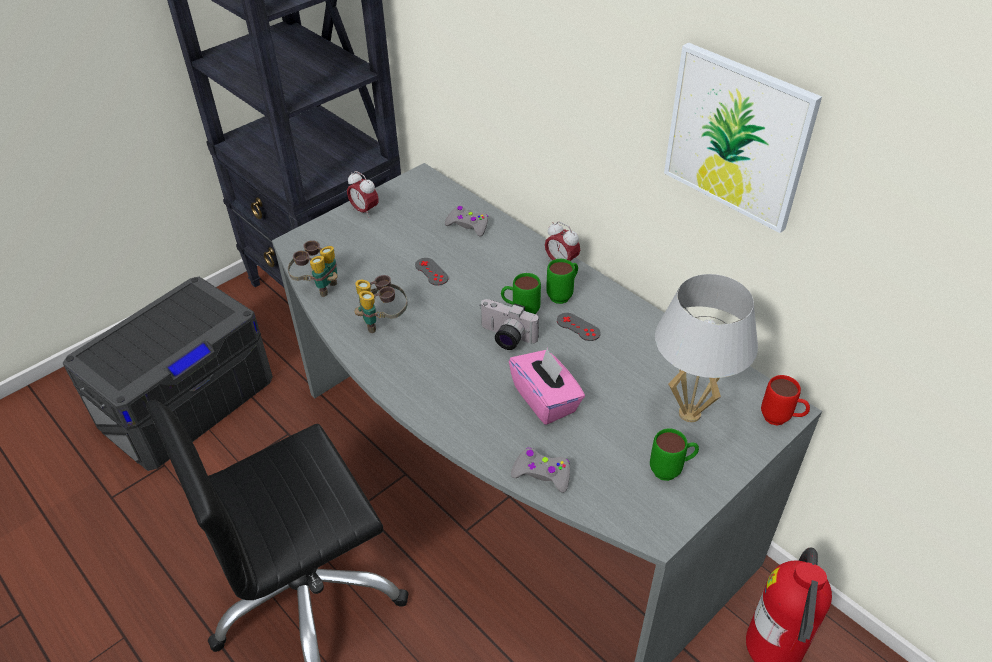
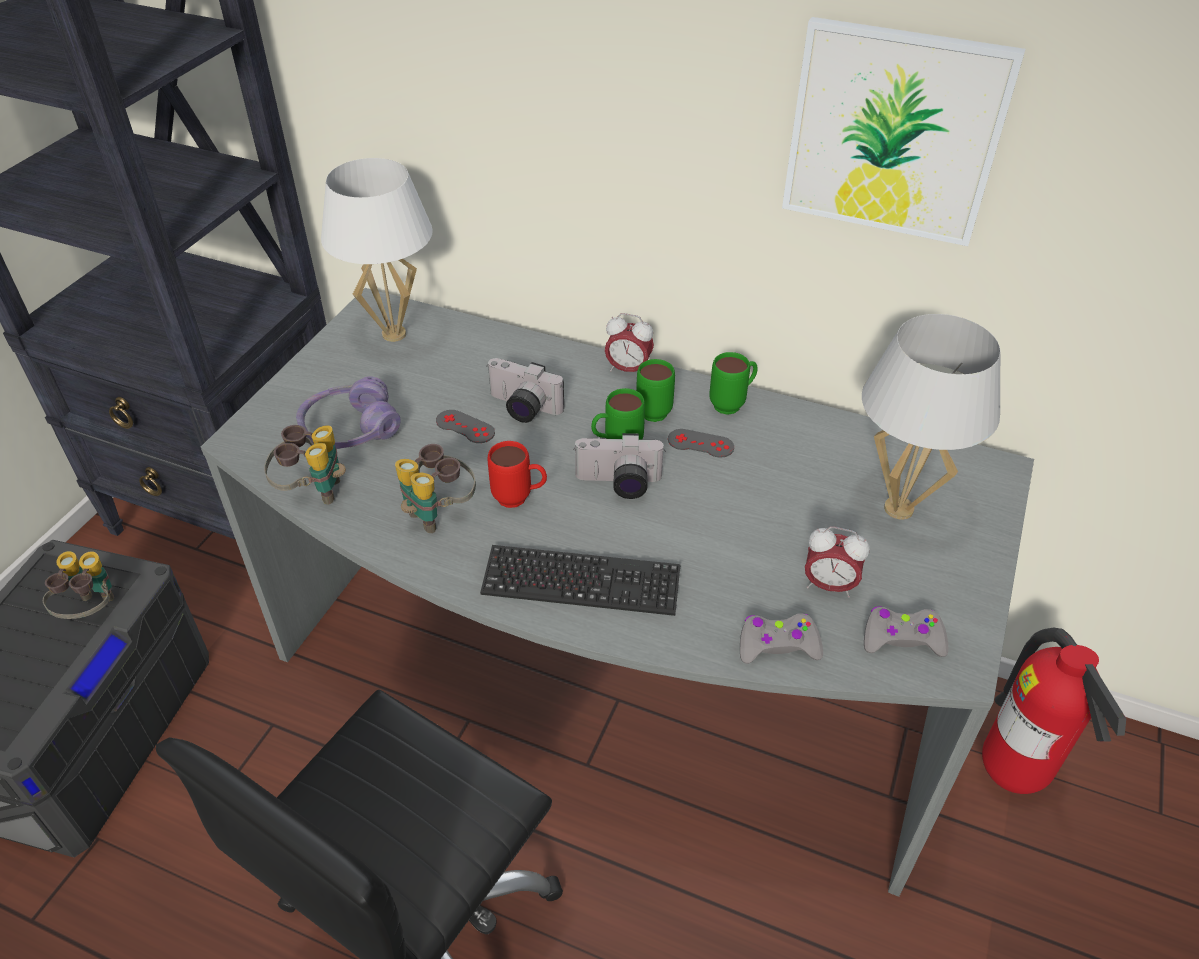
camera: 25 degrees left, 0 degrees up
alarm clock [347,171,379,218] -> alarm clock moved to [805,527,870,598]
grey game controller [445,206,488,237] -> grey game controller moved to [864,606,948,657]
pink tissue box [509,348,585,425] -> none
green mug [650,428,699,481] -> green mug moved to [709,352,758,415]
red mug [761,375,810,425] -> red mug moved to [488,441,547,508]
none -> binoculars [43,551,114,619]
none -> purple headphones [296,376,401,449]
none -> white table lamp [321,158,433,342]
none -> keyboard [480,545,681,616]
none -> camera [486,358,564,423]

